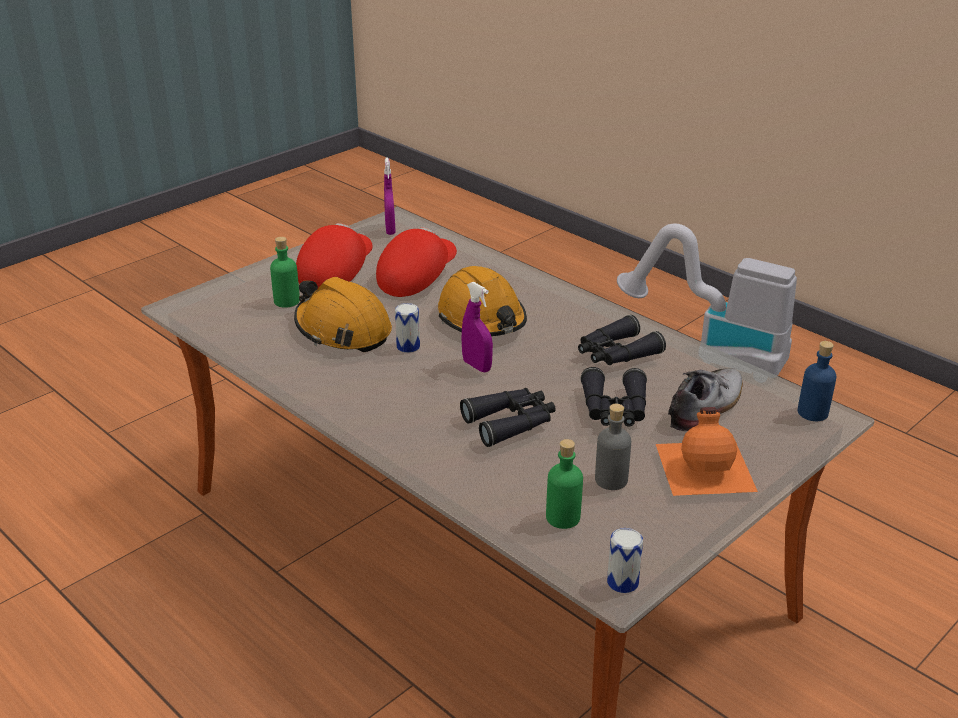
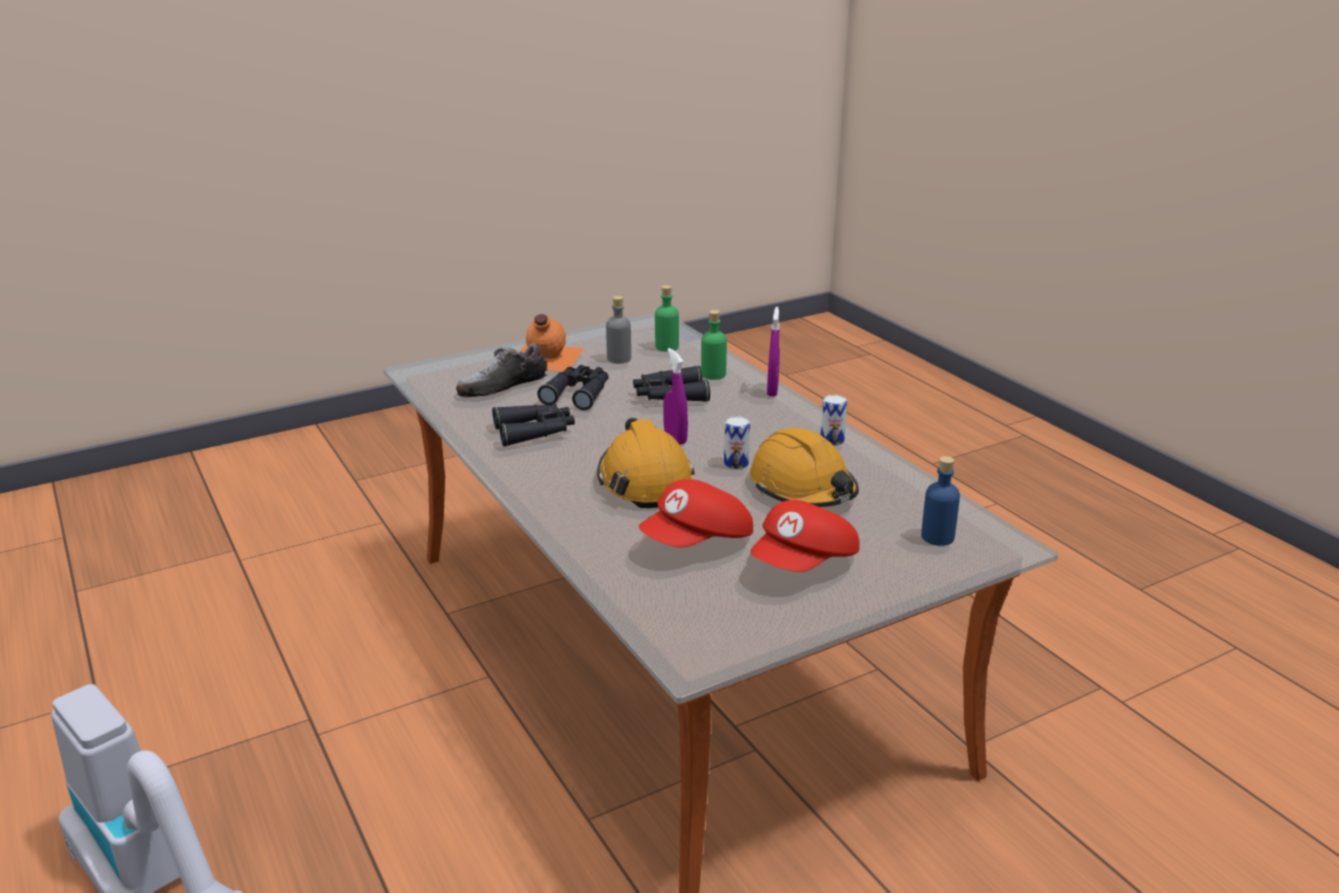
camera: 165 degrees left, 5 degrees down
green bottle [270,237,300,308] -> green bottle moved to [701,310,727,380]
purple spray bottle [384,157,396,235] -> purple spray bottle moved to [767,307,780,396]
can [607,528,643,593] -> can moved to [820,395,847,445]
blue bottle [798,341,837,421] -> blue bottle moved to [921,456,960,546]

